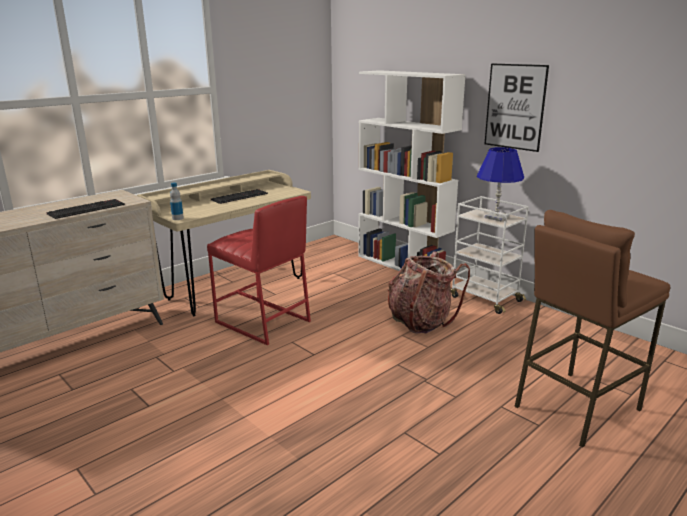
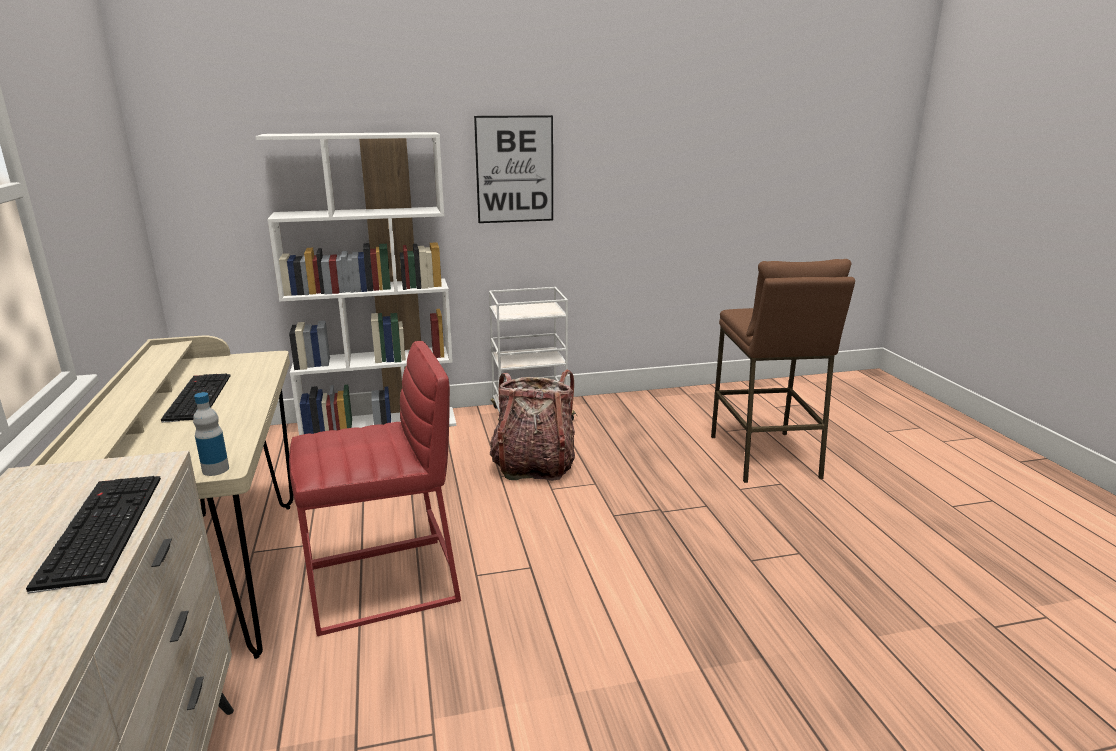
camera: 60 degrees left, 0 degrees up
blue table lamp [477,147,524,221] -> none

